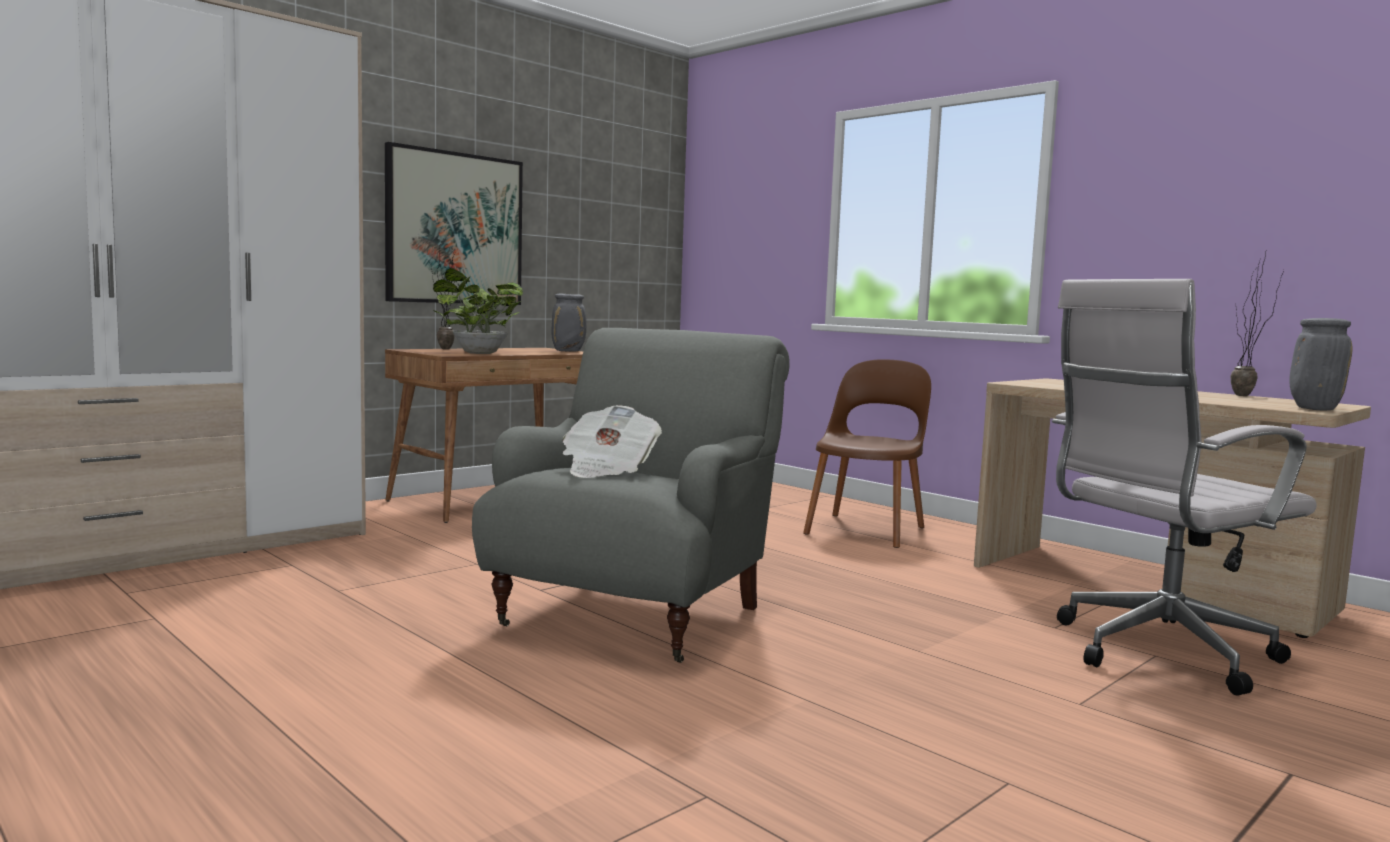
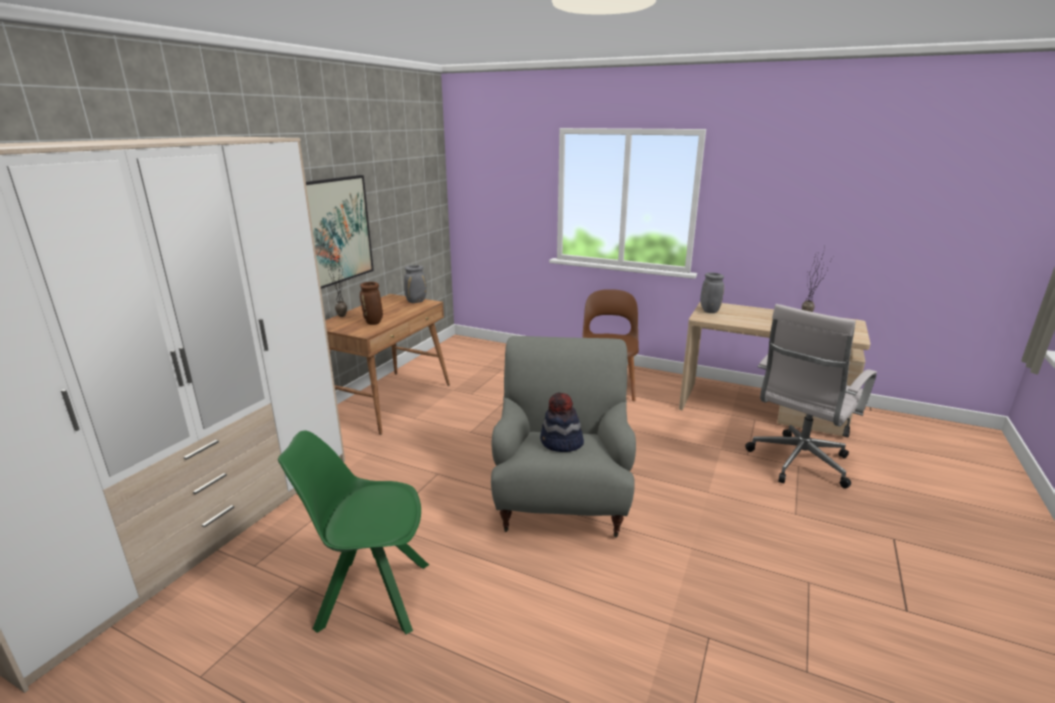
camera: 20 degrees left, 15 degrees up
potted plant [433,268,523,354] -> brown vase [360,282,383,325]
newspaper [562,405,662,478] -> hat [540,393,584,452]
grey vase [1289,318,1353,411] -> grey vase moved to [700,273,724,313]
none -> green chair [278,431,429,634]

